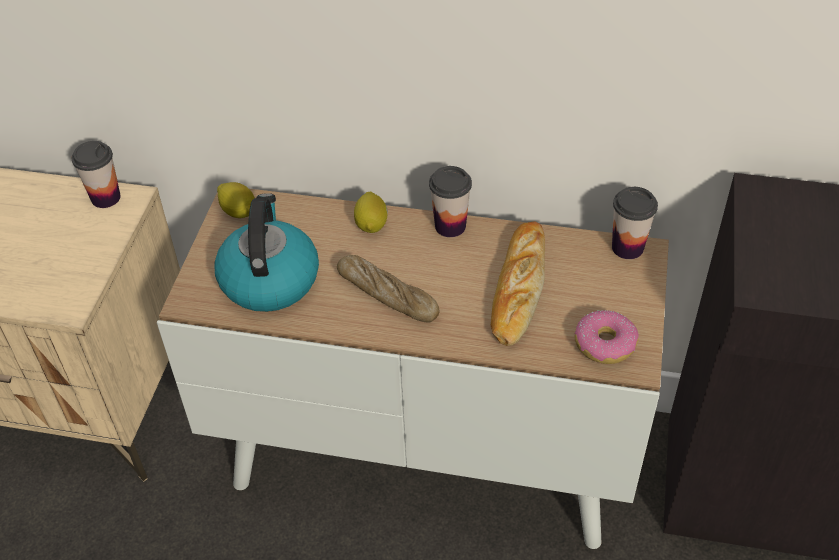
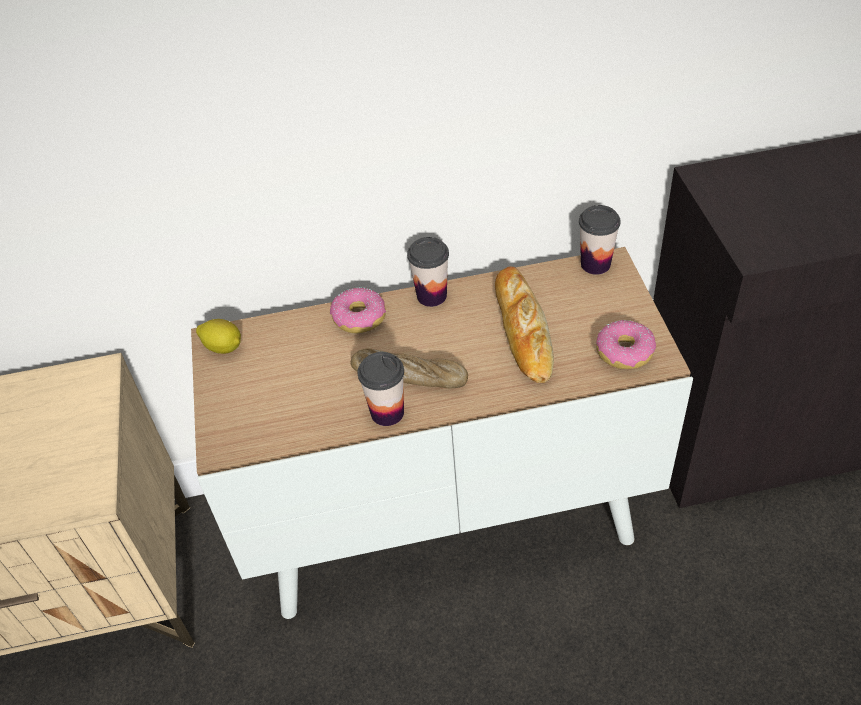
camera: 20 degrees left, 0 degrees up
cup [72,141,120,208] -> cup moved to [358,352,404,426]
kettle [214,193,319,312] -> none
lemon [354,192,388,233] -> donut [330,288,386,333]

